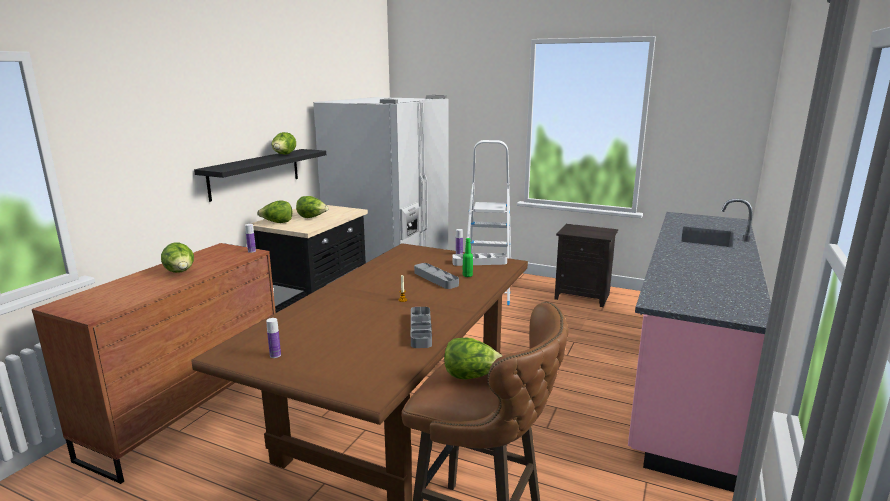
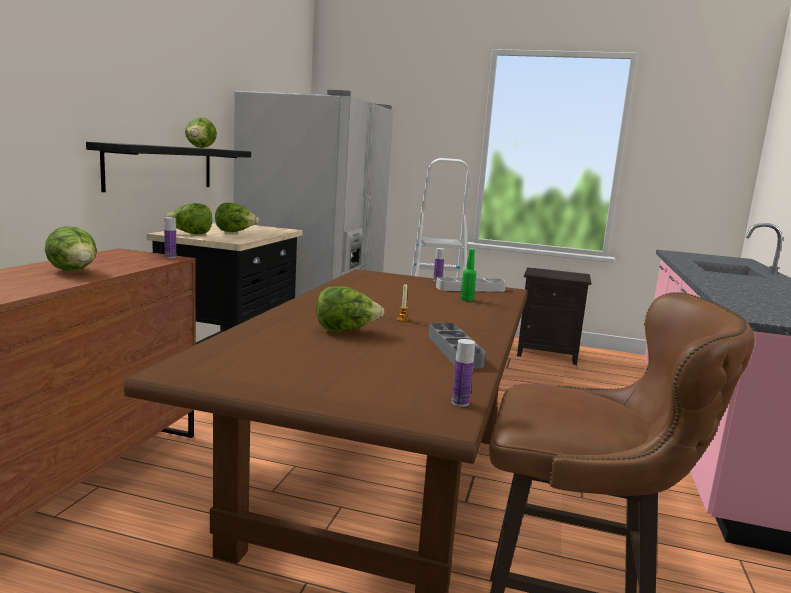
camera: 10 degrees left, 5 degrees down
bottle [266,318,281,358] -> bottle moved to [452,339,475,407]
grey tray [414,263,459,289] -> none
lettuce [444,338,503,379] -> lettuce moved to [316,286,384,332]

